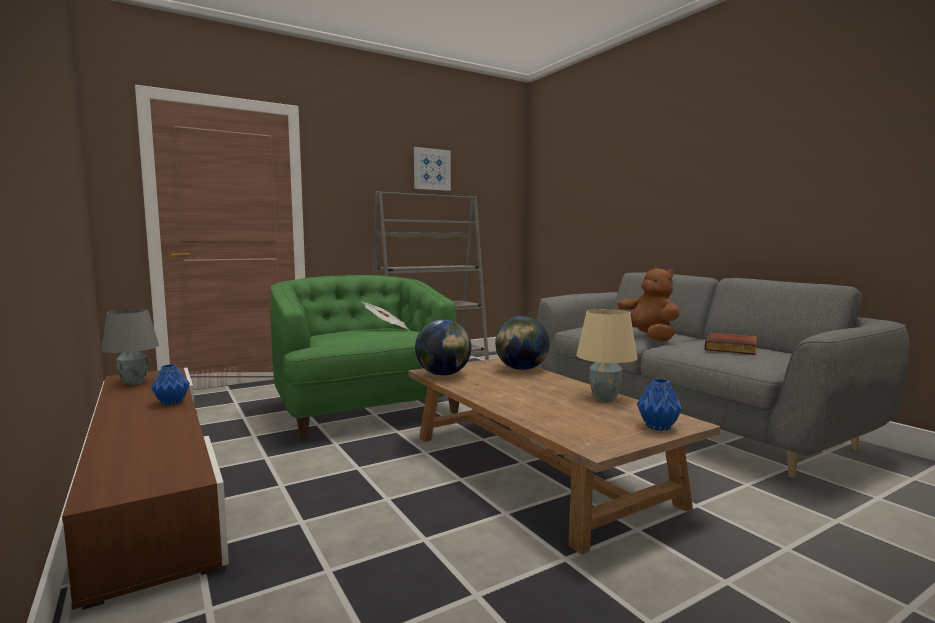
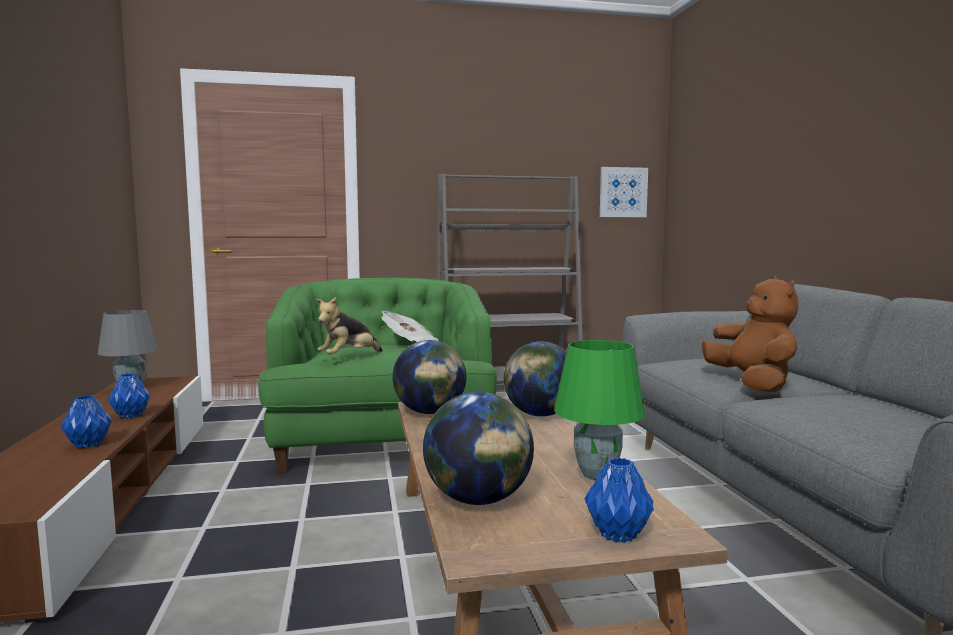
camera: 20 degrees right, 0 degrees up
picture [414,147,451,191] -> picture moved to [600,167,648,217]
beige table lamp [576,309,638,402] -> green table lamp [554,340,645,480]
book [705,333,757,355] -> none
none -> blue vase [61,395,112,448]
none -> plush toy [316,297,383,354]
none -> globe [423,392,534,505]

